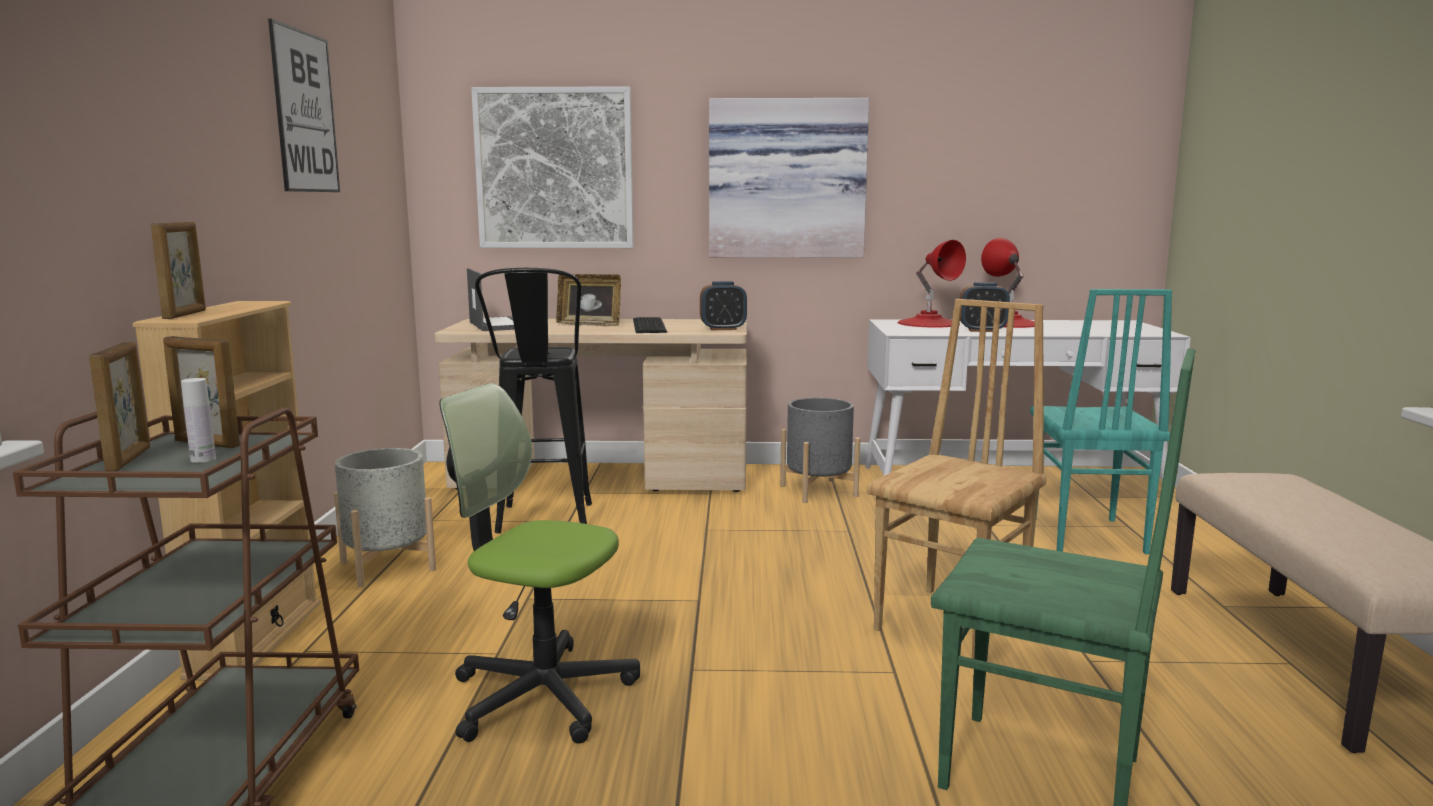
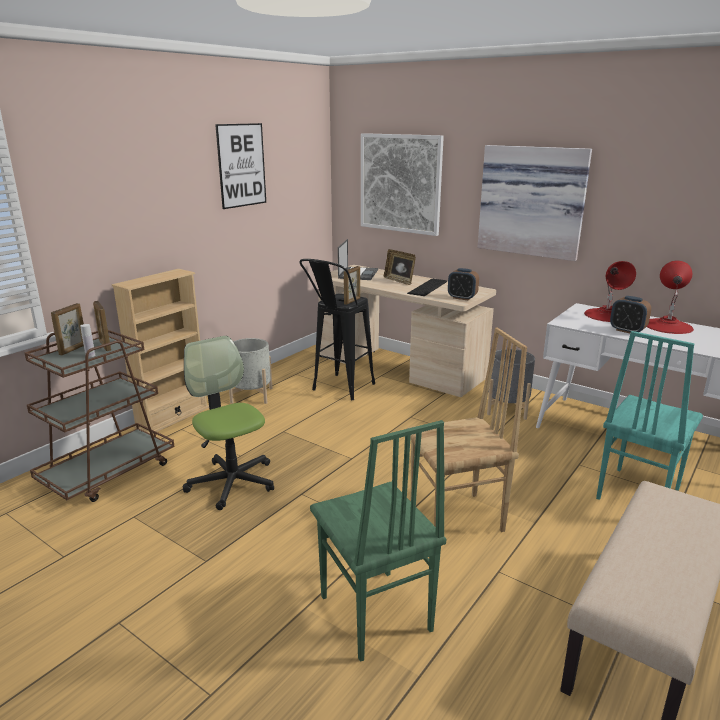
camera: 35 degrees right, 10 degrees up
picture frame [151,222,206,319] -> picture frame moved to [344,266,360,305]

